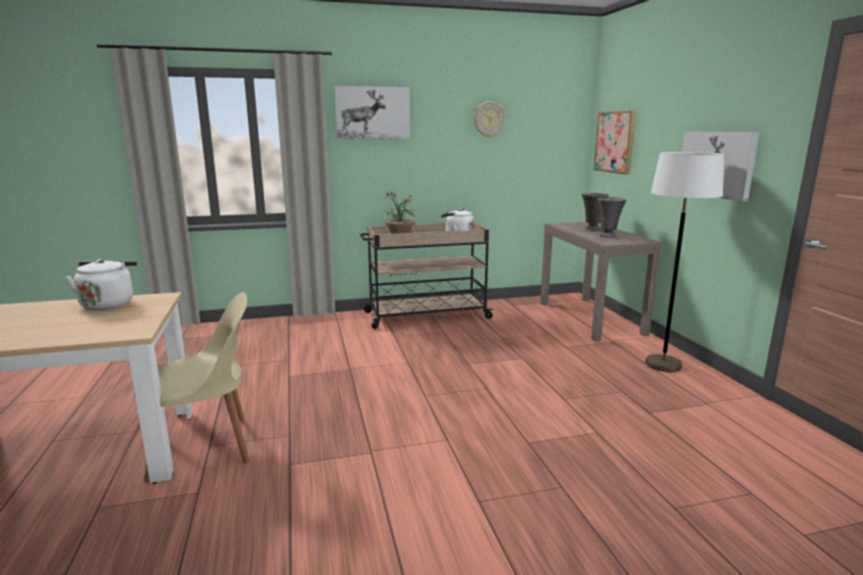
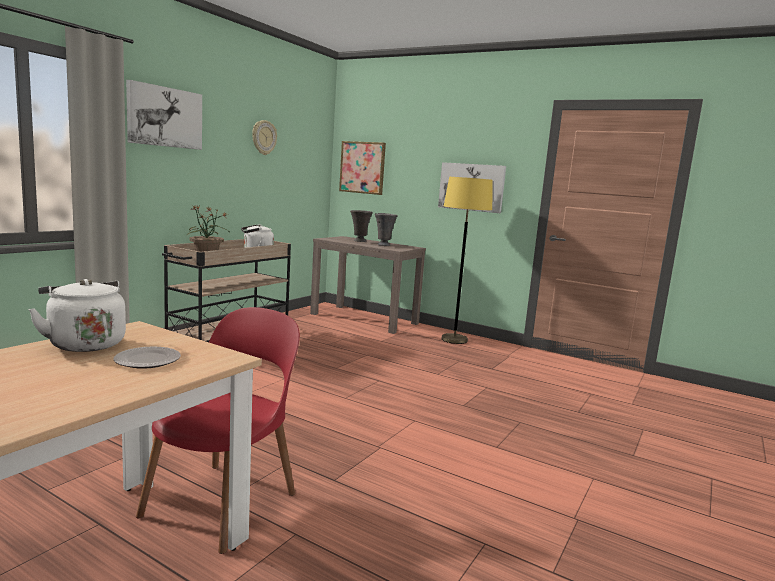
camera: 45 degrees left, 5 degrees down
beige chair [134,293,249,483] -> red chair [136,307,300,554]
white floor lamp [645,152,724,372] -> yellow floor lamp [441,177,493,344]
none -> plate [113,347,181,369]

